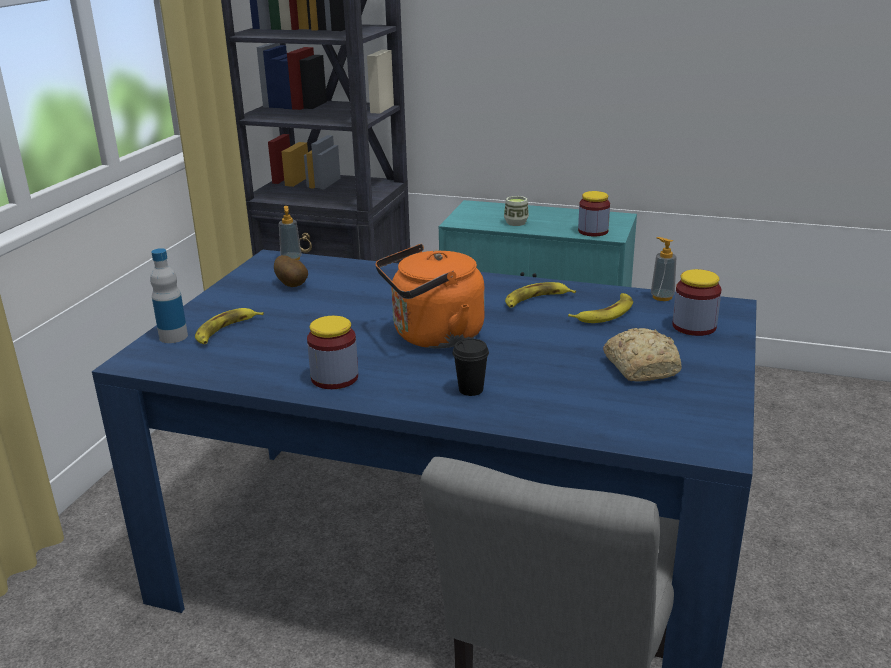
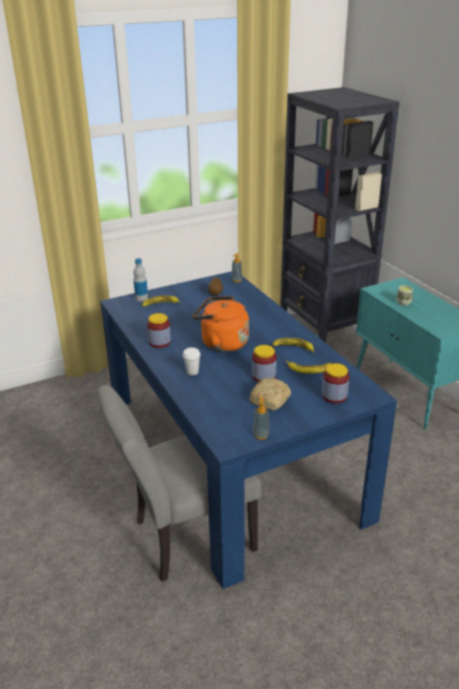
camera: 45 degrees right, 5 degrees up
black cup [453,339,489,396] -> white cup [183,347,201,376]
jar [578,191,610,236] -> jar moved to [252,345,277,382]
soap dispenser [651,237,676,301] -> soap dispenser moved to [253,397,269,440]

